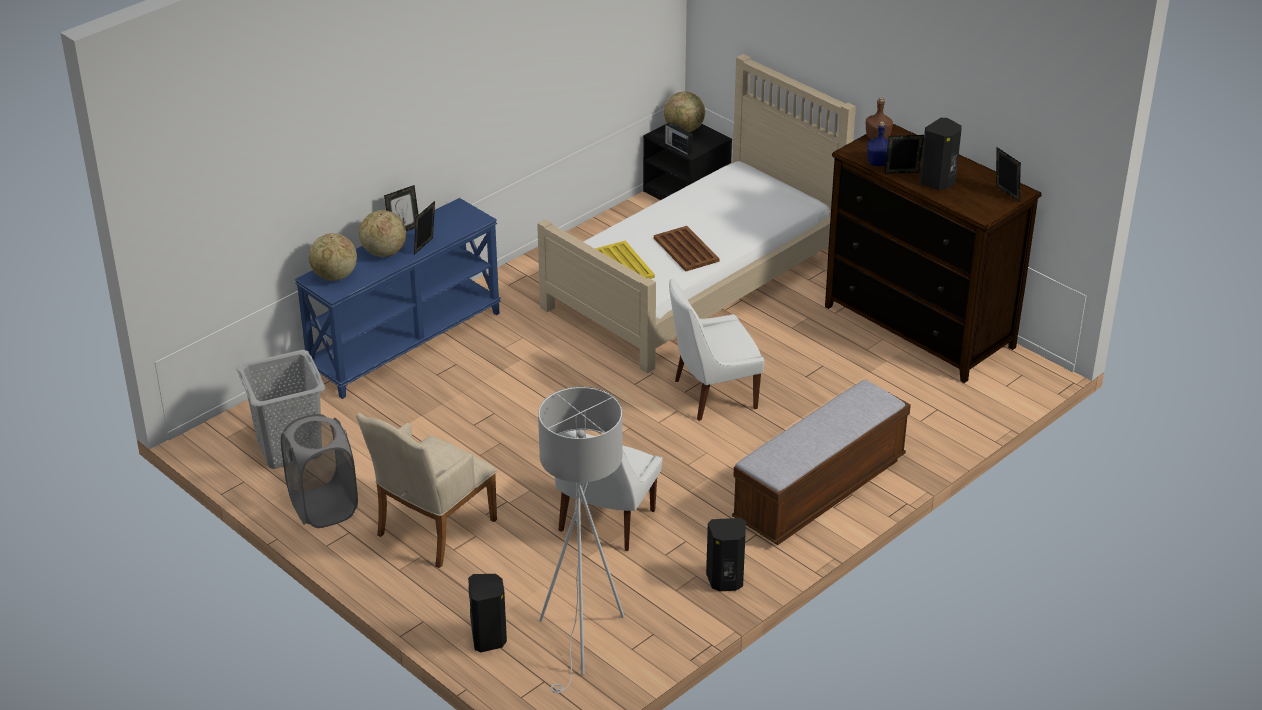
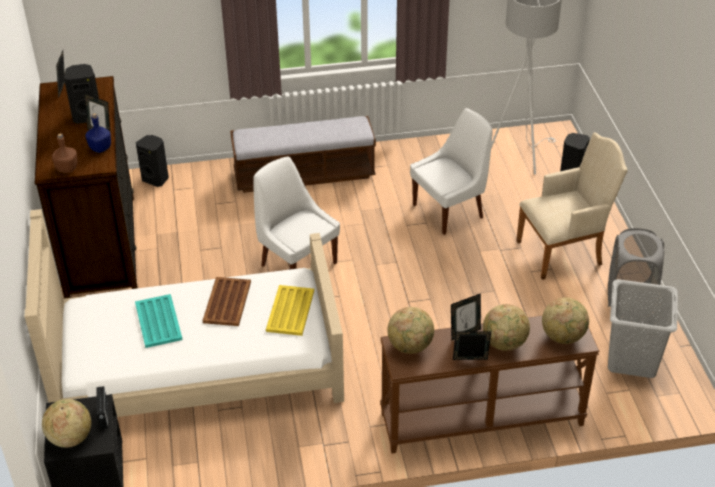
camera: 145 degrees left, 5 degrees up
blue console table [294,198,501,399] -> brown console table [380,315,600,454]
white chair [669,278,764,421] -> white chair turned 150 degrees counterclockwise [253,156,340,270]
black speaker [706,518,746,591] -> black speaker moved to [136,135,169,187]
none -> turquoise tray [135,294,182,348]
none -> globe [387,307,434,354]

